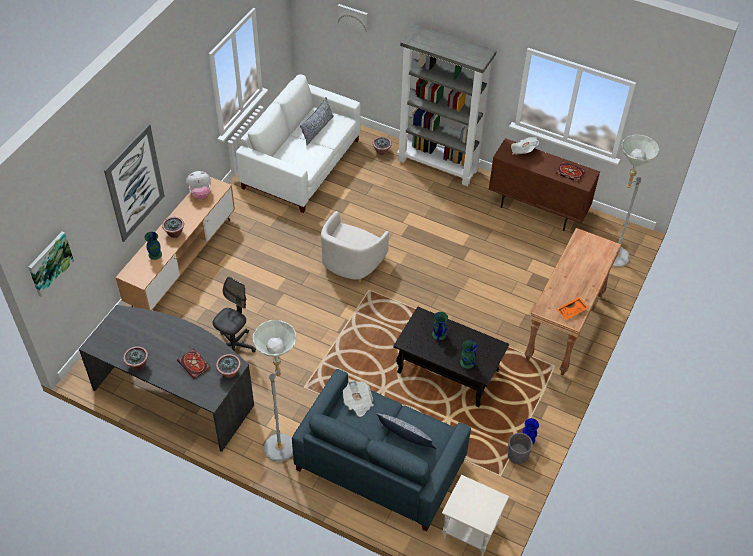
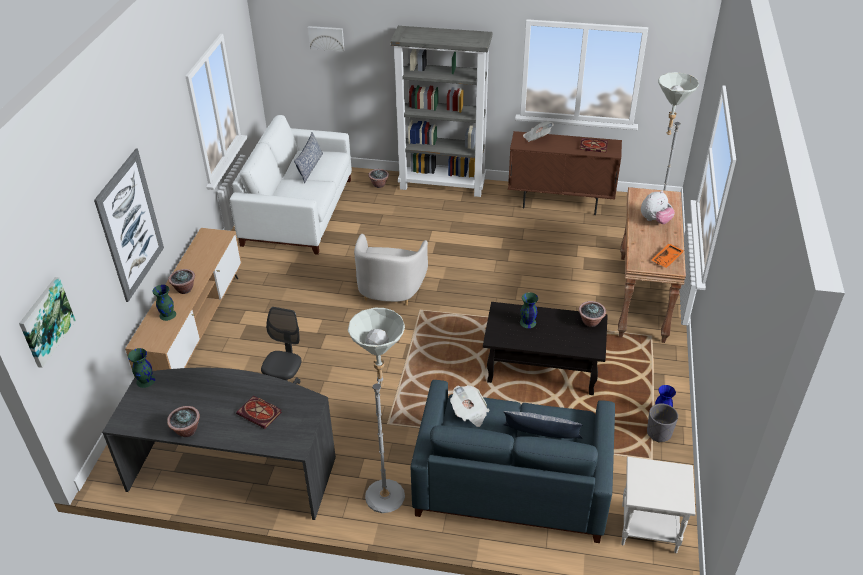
camera: 15 degrees left, 10 degrees down
plush toy [186,171,211,199] -> plush toy moved to [641,191,675,224]
potted plant [216,354,241,378] -> potted plant moved to [579,301,606,327]
green vase [460,340,477,369] -> green vase moved to [128,348,155,388]

